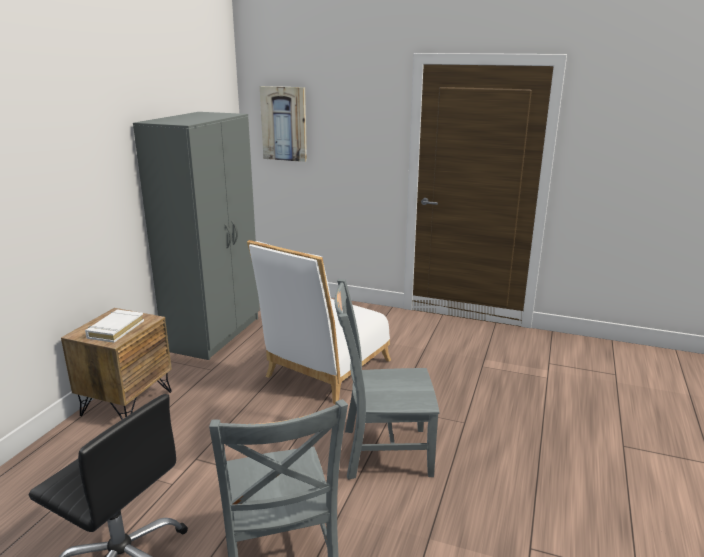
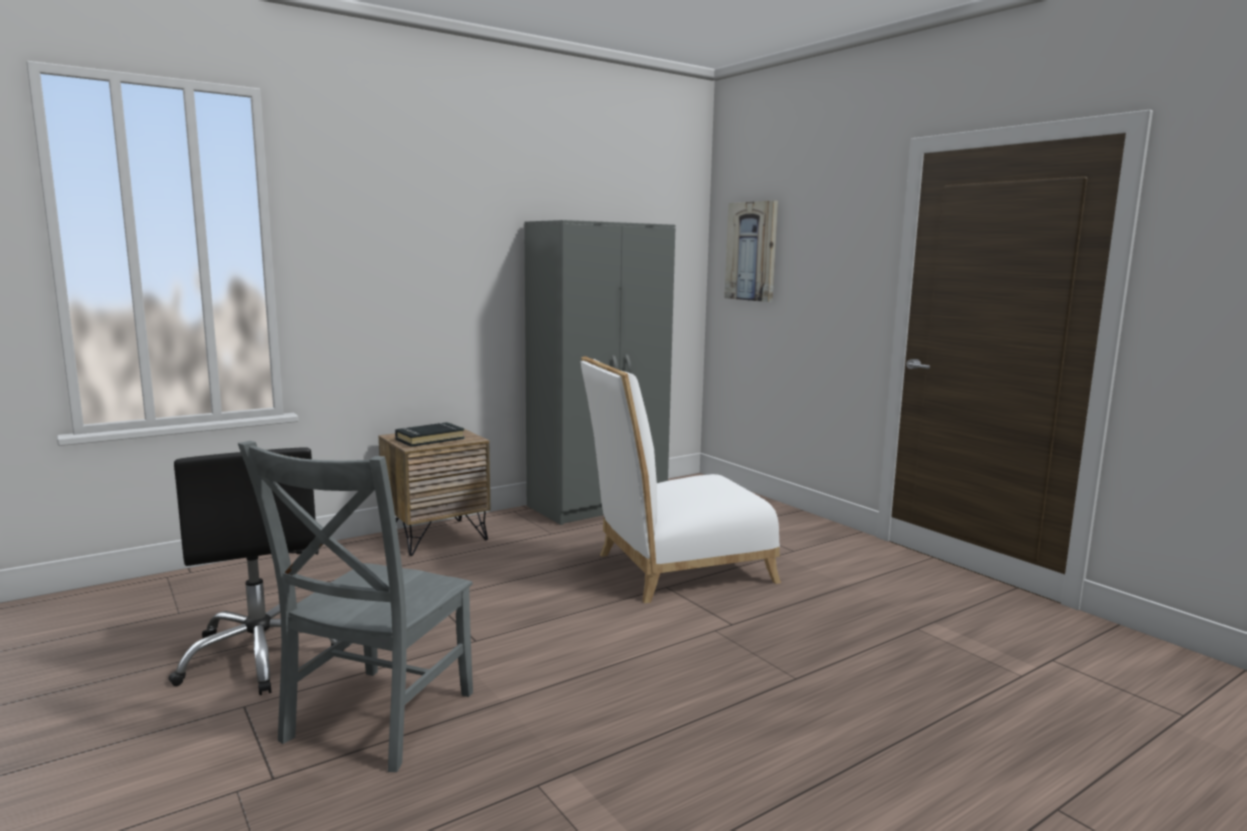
camera: 35 degrees right, 10 degrees down
white book [85,310,144,343] -> black book [395,422,465,447]
grey chair [334,279,440,480] -> none

